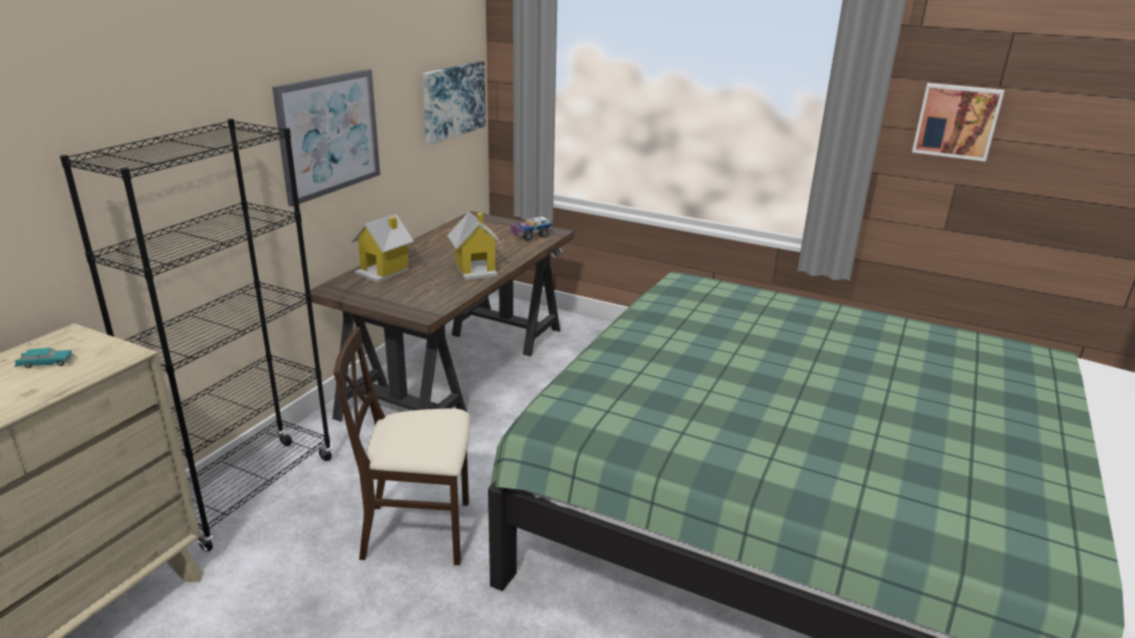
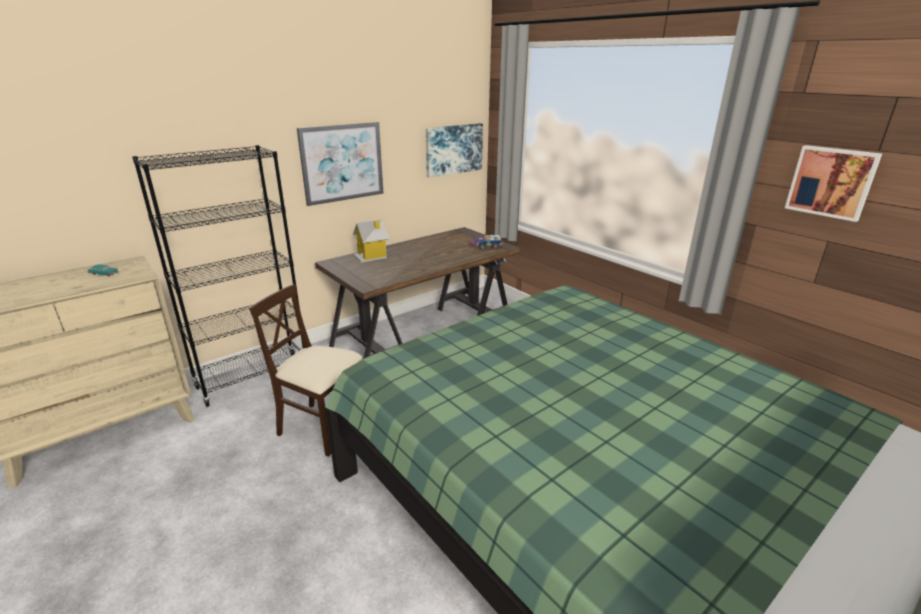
camera: 25 degrees right, 0 degrees up
toy house [447,212,502,280] -> none

